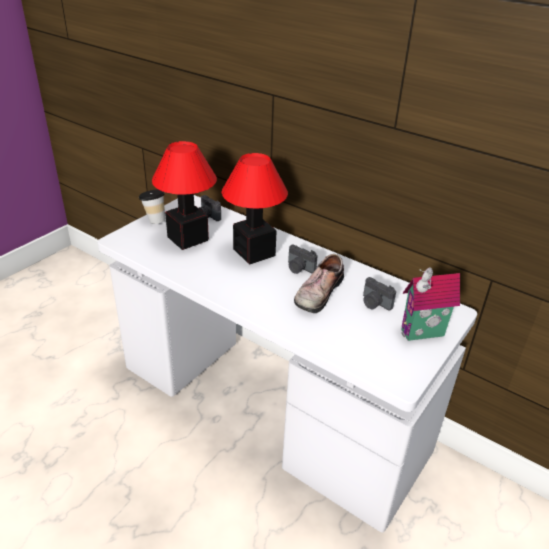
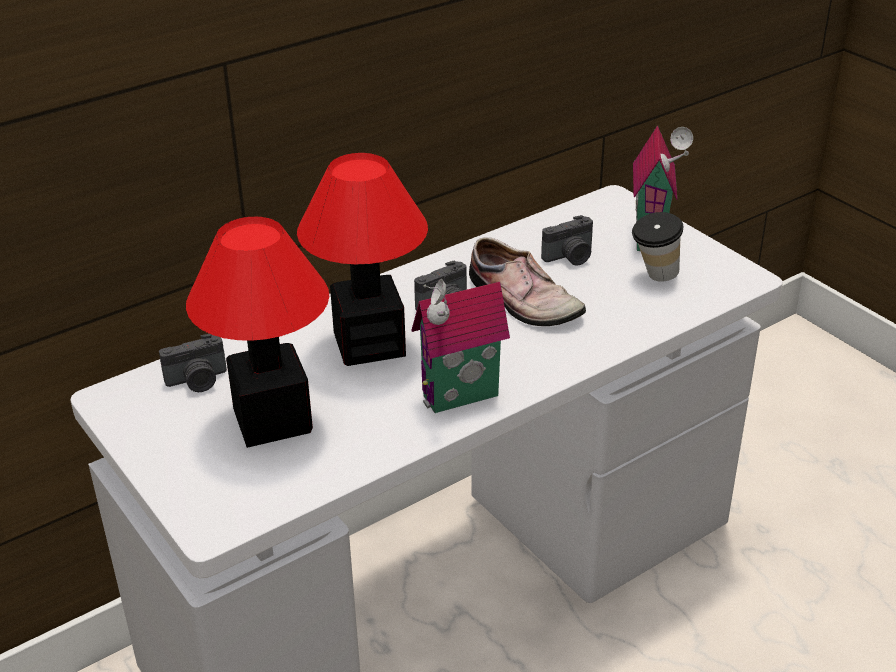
camera: 70 degrees left, 0 degrees up
cup [139,190,166,224] -> cup moved to [632,212,684,282]
none -> toy house [411,279,510,413]

